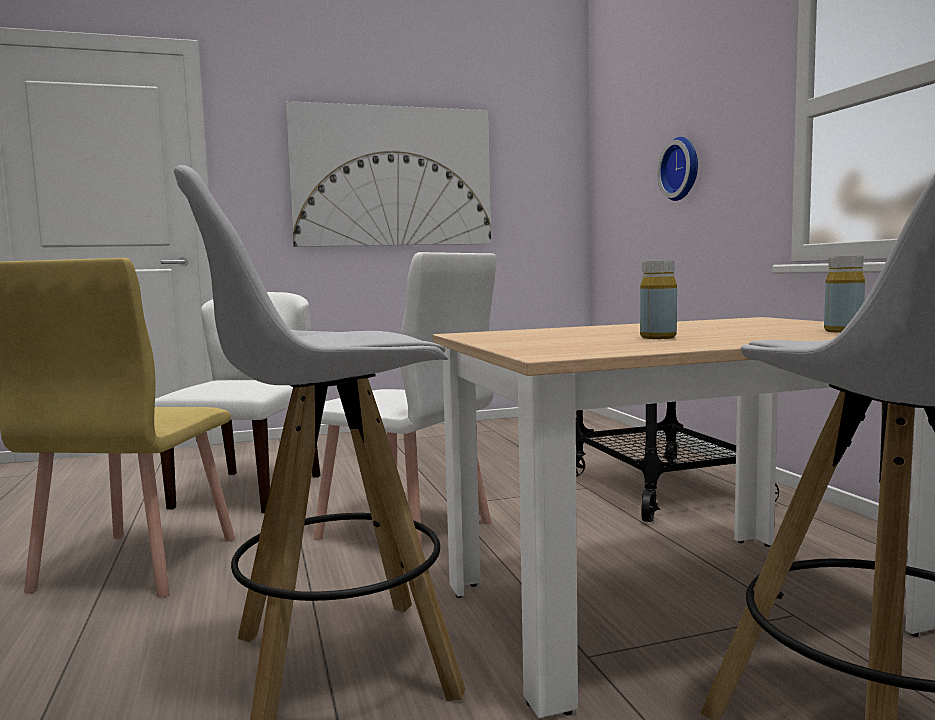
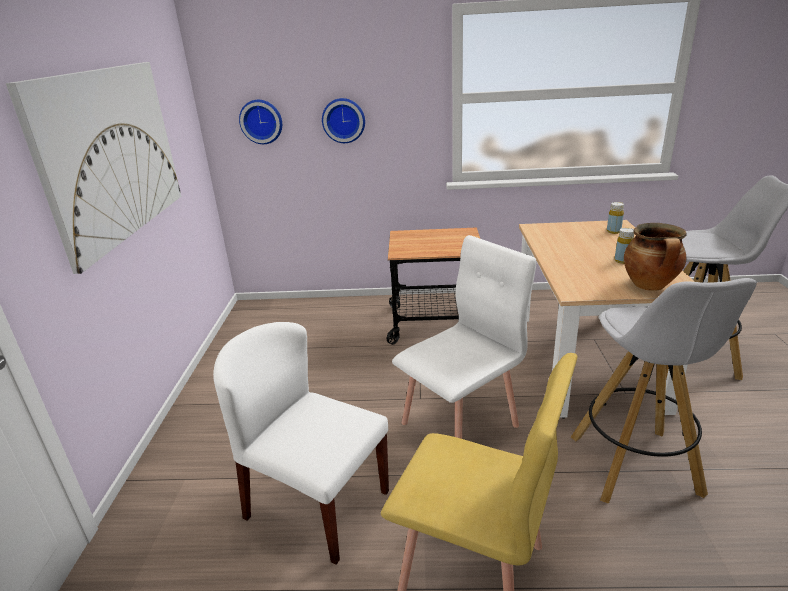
camera: 70 degrees left, 20 degrees up
none -> wall clock [239,100,282,144]
none -> cooking pot [624,223,687,291]

